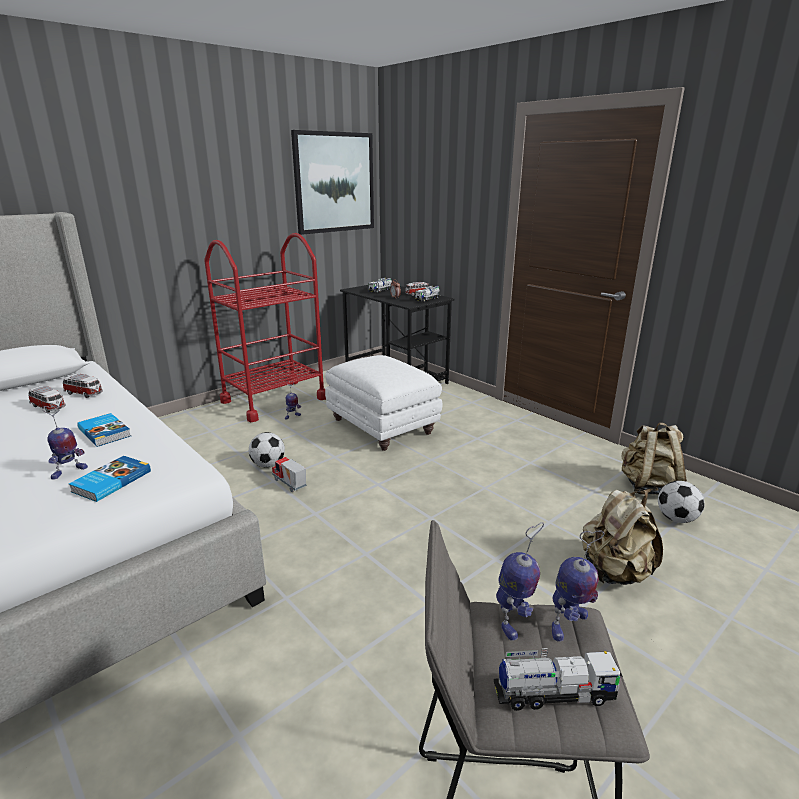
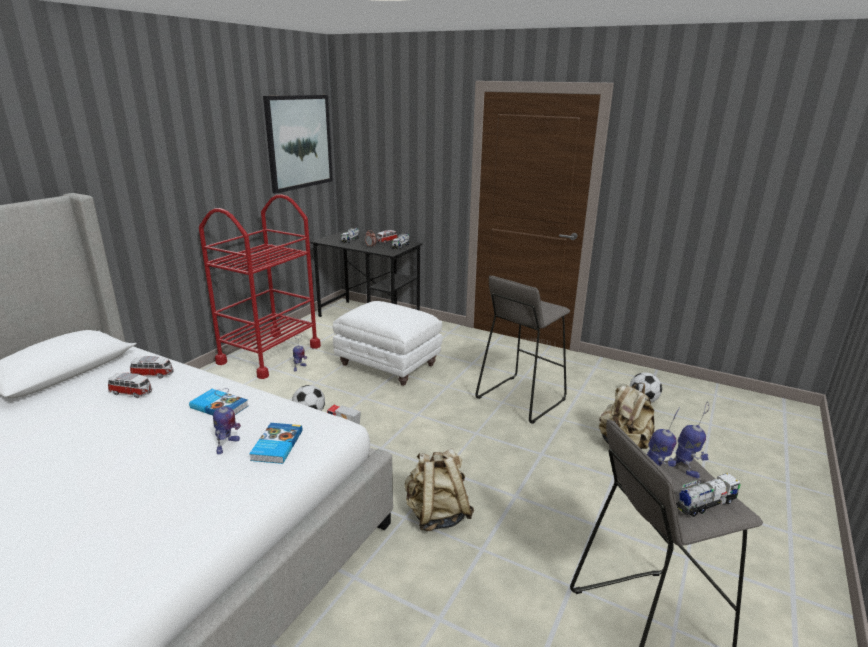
camera: 20 degrees left, 0 degrees up
toy robot [552,530,605,641] -> toy robot turned 45 degrees counterclockwise [673,402,709,478]
beige backpack [622,422,687,495] -> beige backpack moved to [405,448,474,531]
none -> grey stool [475,276,570,424]

